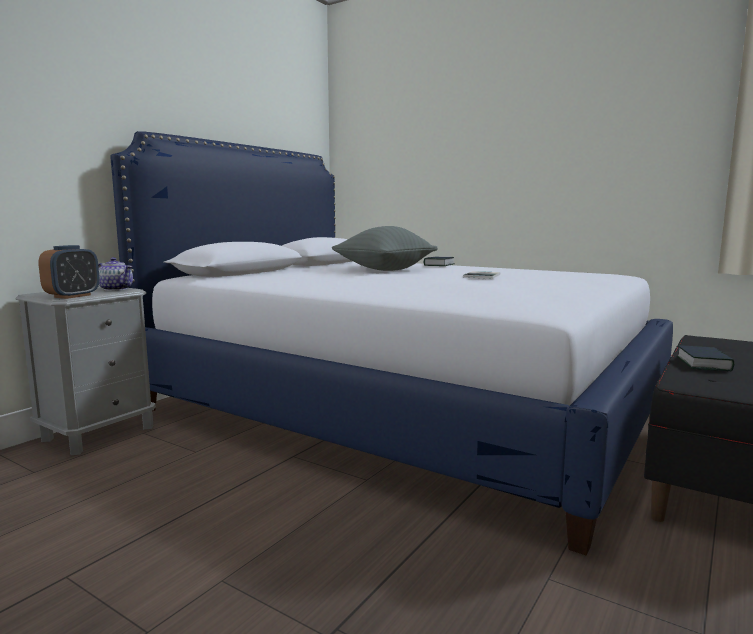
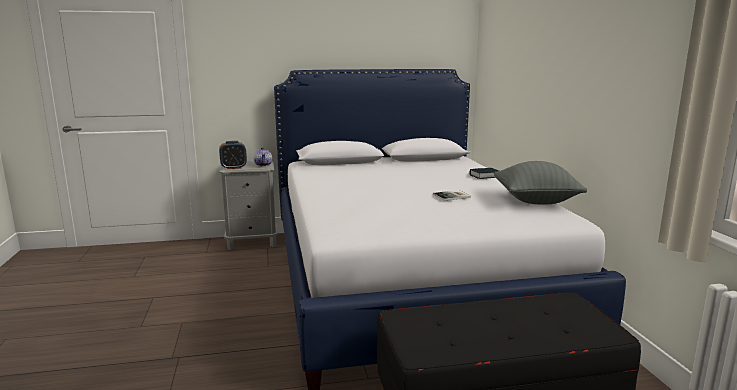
camera: 45 degrees right, 5 degrees up
grey pillow [332,226,438,271] -> grey pillow moved to [494,161,587,204]
book [677,345,734,371] -> none

